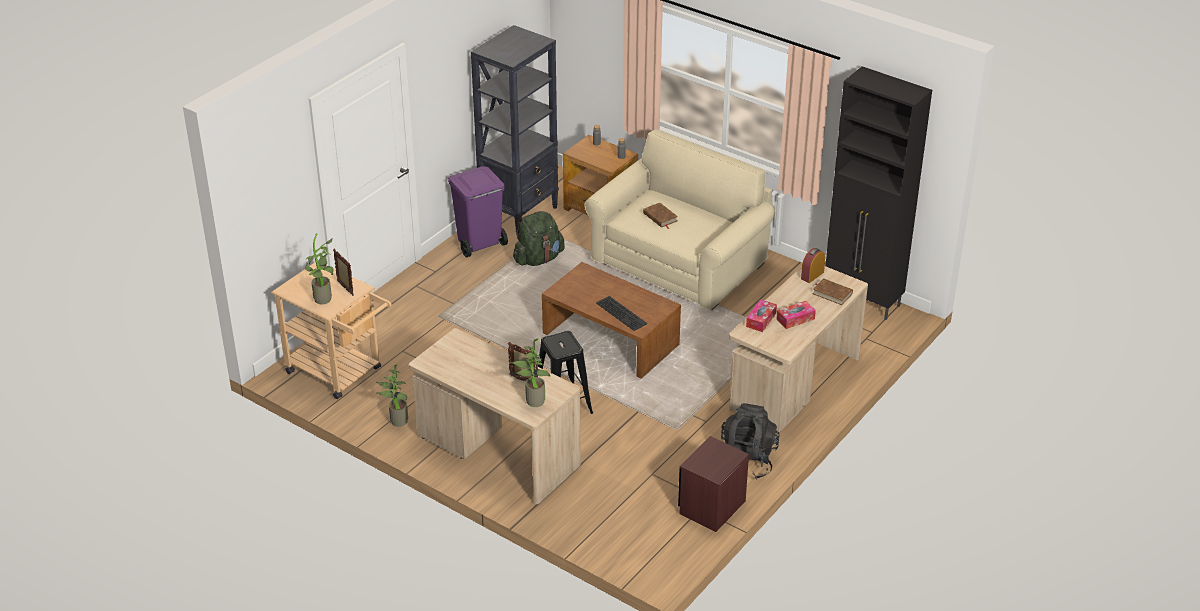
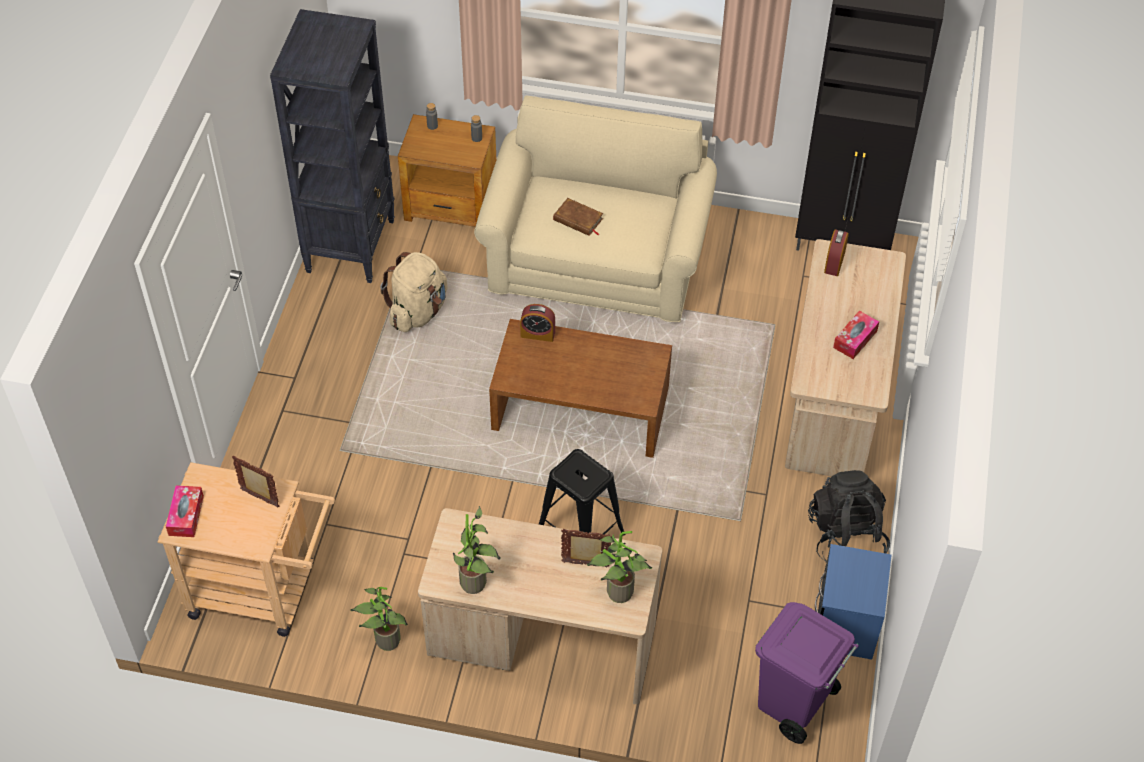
camera: 25 degrees left, 15 degrees up
potted plant [305,233,334,304] -> potted plant moved to [453,506,501,594]
purple trash can [448,166,508,257] -> purple trash can moved to [755,602,859,744]
green backpack [513,211,565,266] -> beige backpack [380,252,448,332]
keyboard [596,296,647,331] -> none
brown nightstand [678,436,749,532] -> blue nightstand [815,544,892,660]
tissue box [746,300,777,332] -> tissue box moved to [166,485,204,537]
brown book [813,278,853,305] -> none
none -> alarm clock [520,304,555,342]

